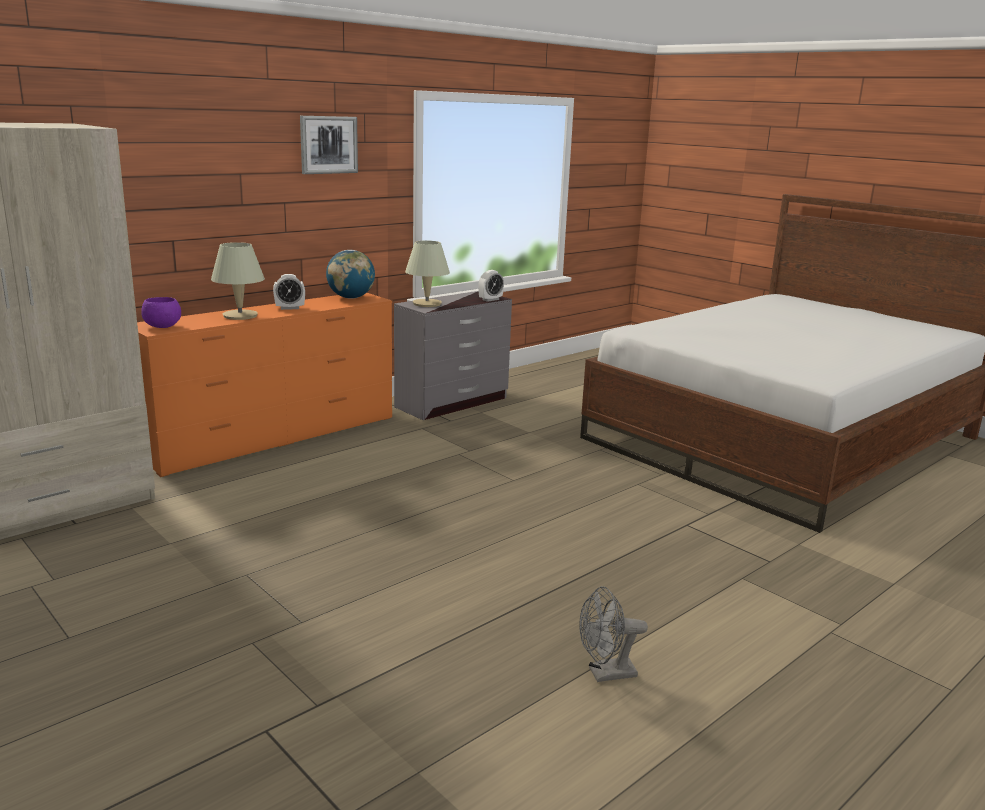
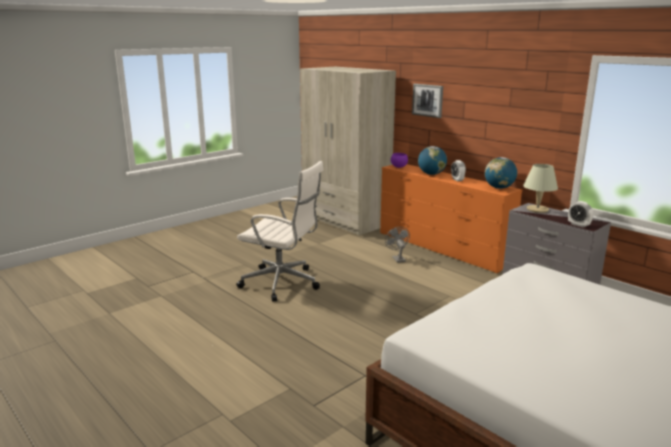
camera: 90 degrees right, 0 degrees up
beige table lamp [211,242,265,320] -> globe [418,146,447,175]
picture [300,116,358,174] -> picture moved to [412,84,443,118]
grey fan [579,586,648,682] -> grey fan moved to [385,227,410,263]
none -> white office chair [236,161,323,302]

